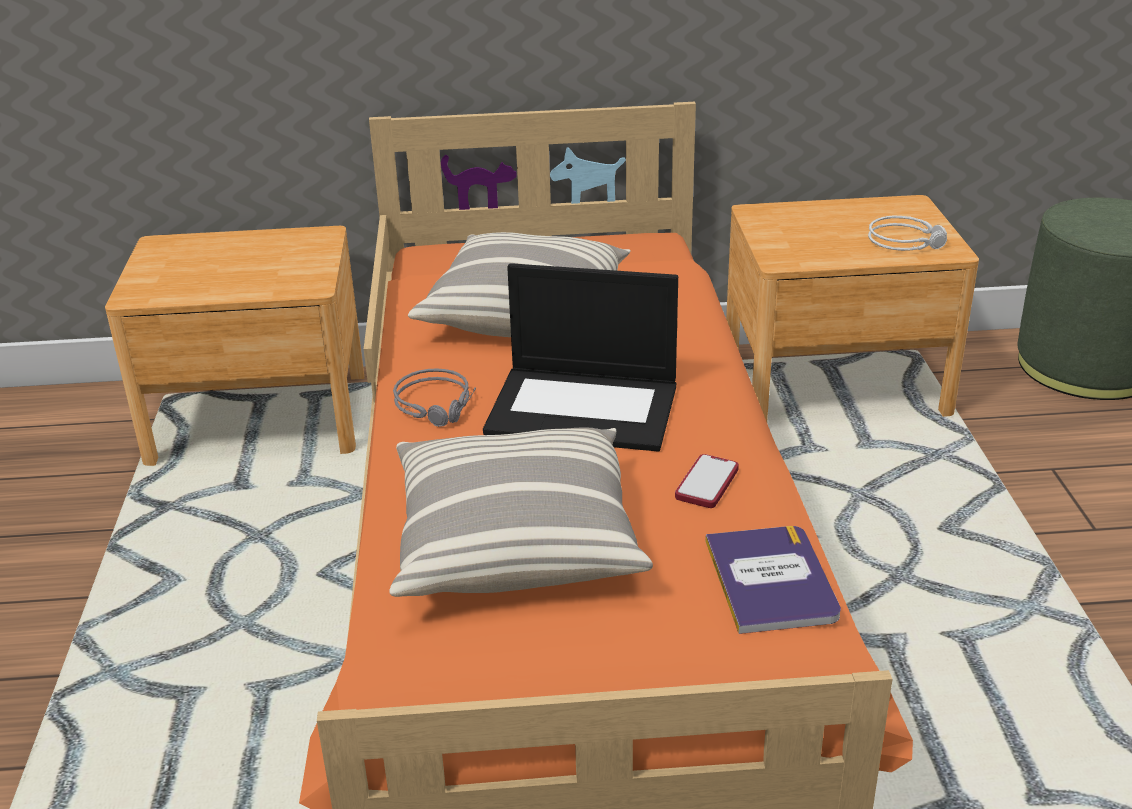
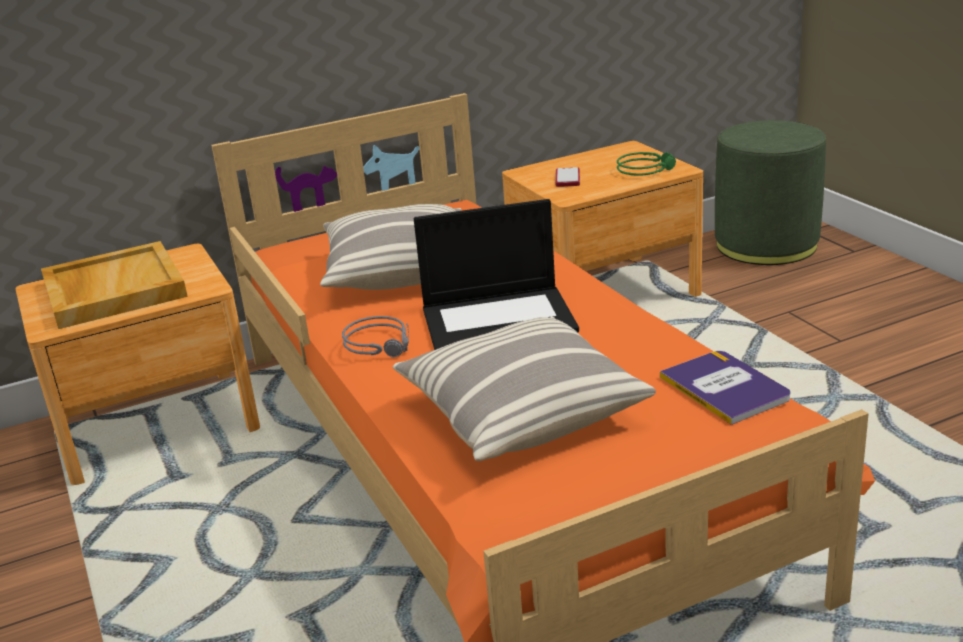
camera: 20 degrees left, 5 degrees down
phone [675,454,739,508] -> phone moved to [555,167,580,187]
grey headphones [868,215,947,251] -> green headphones [617,152,676,176]
none -> beige tray [41,241,188,329]

